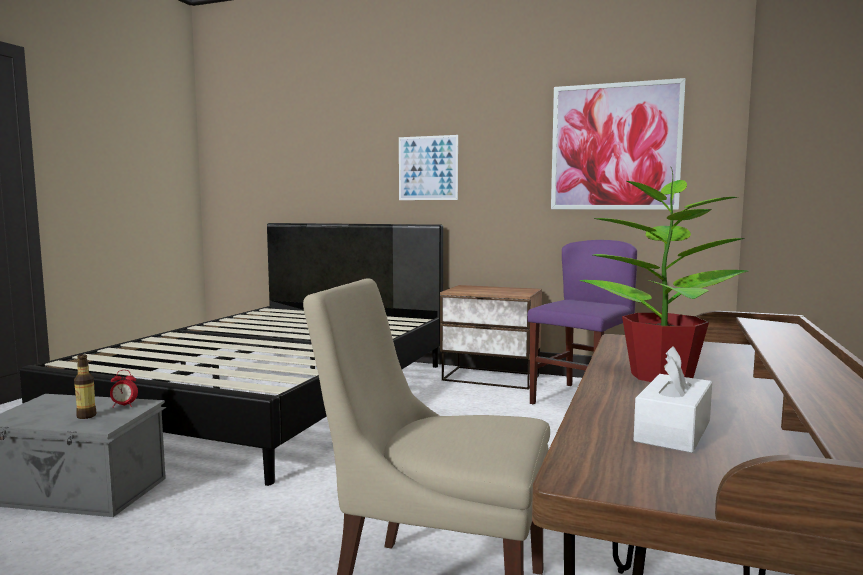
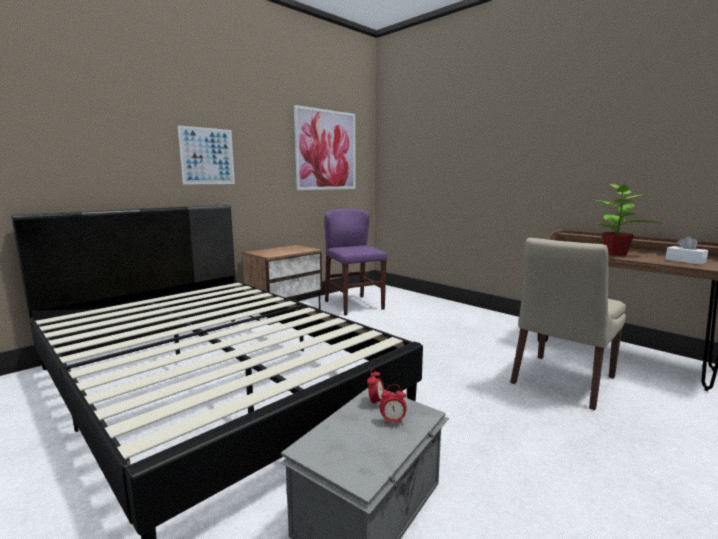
camera: 65 degrees left, 5 degrees up
bottle [74,354,97,419] -> alarm clock [380,384,407,425]

